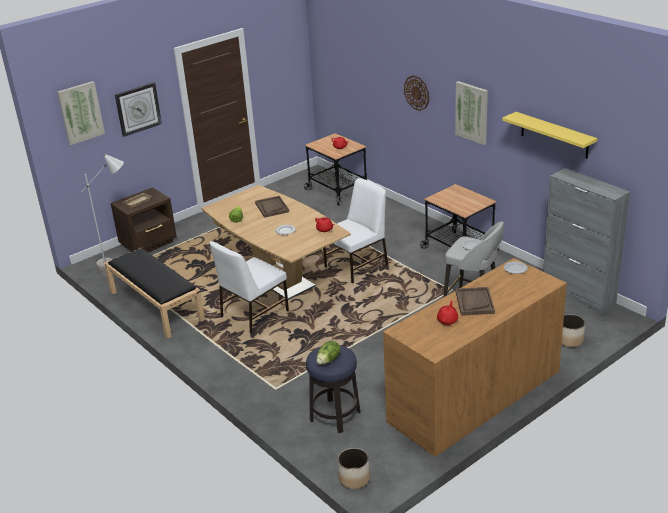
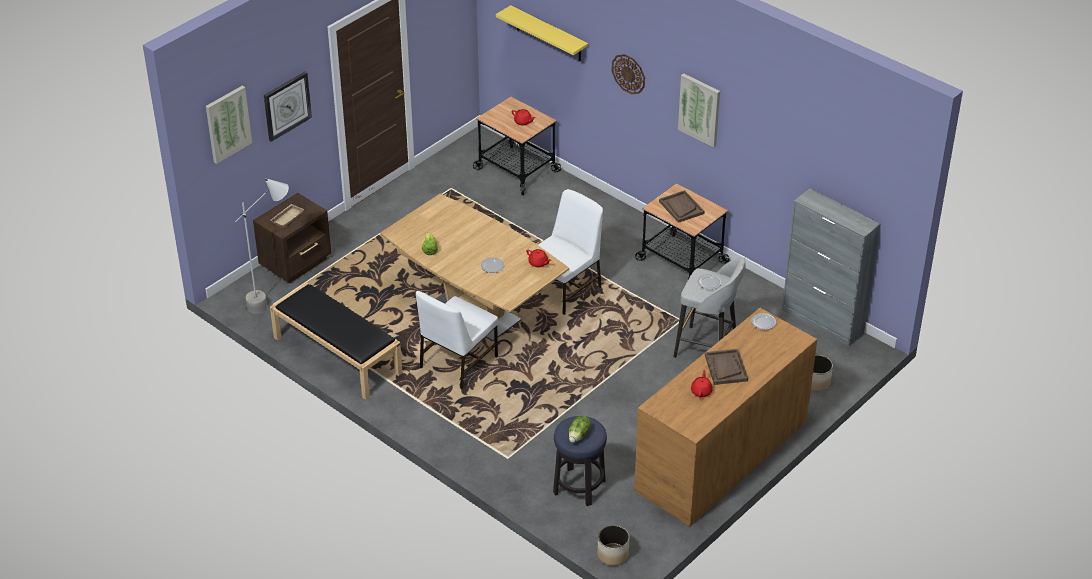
camera: 10 degrees left, 10 degrees up
brown tray [255,196,289,218] -> brown tray moved to [659,190,704,223]
yellow shelf [502,112,598,159] -> yellow shelf moved to [496,5,588,61]

